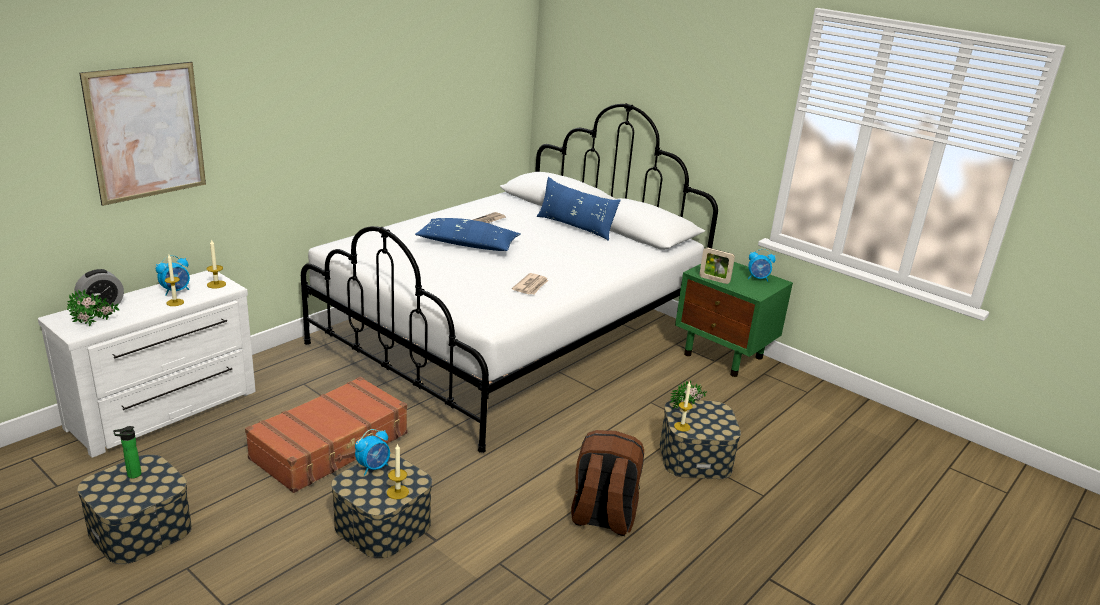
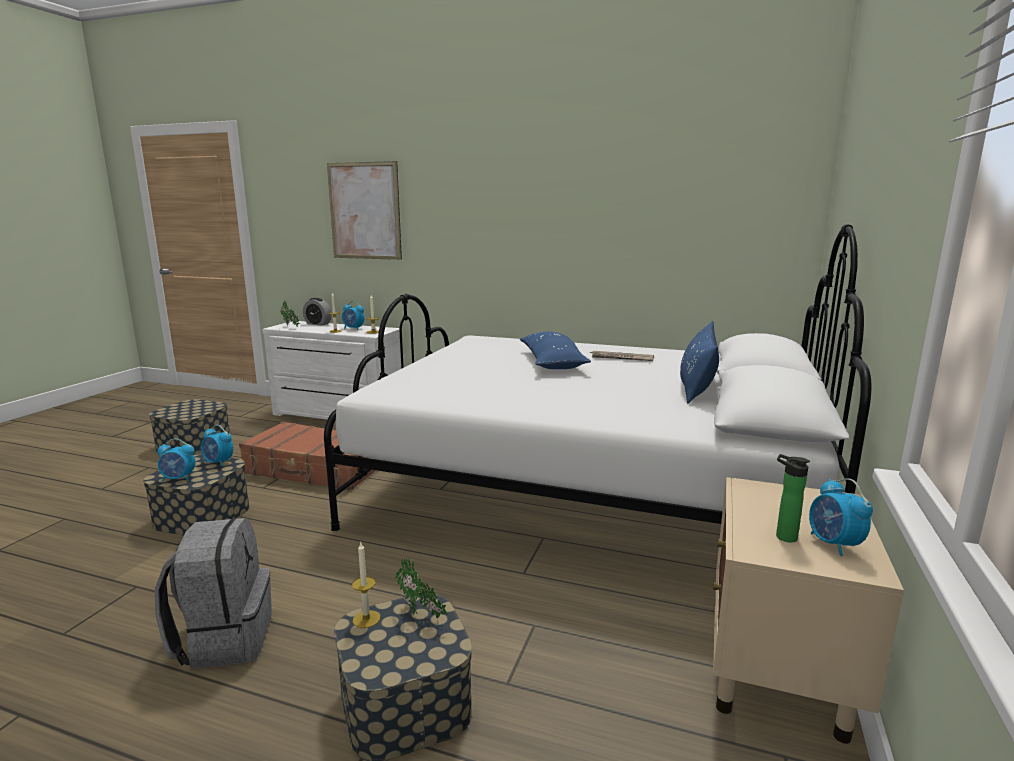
camera: 70 degrees right, 10 degrees down
bottle [113,426,141,478] -> bottle moved to [776,454,810,542]
candle [387,443,409,499] -> alarm clock [157,438,196,482]
newspaper [512,273,548,294] -> none
brown backpack [571,430,644,536] -> grey backpack [155,518,272,669]
green nightstand [675,262,793,377] -> beige nightstand [713,477,904,744]
picture frame [699,247,735,284] -> none

